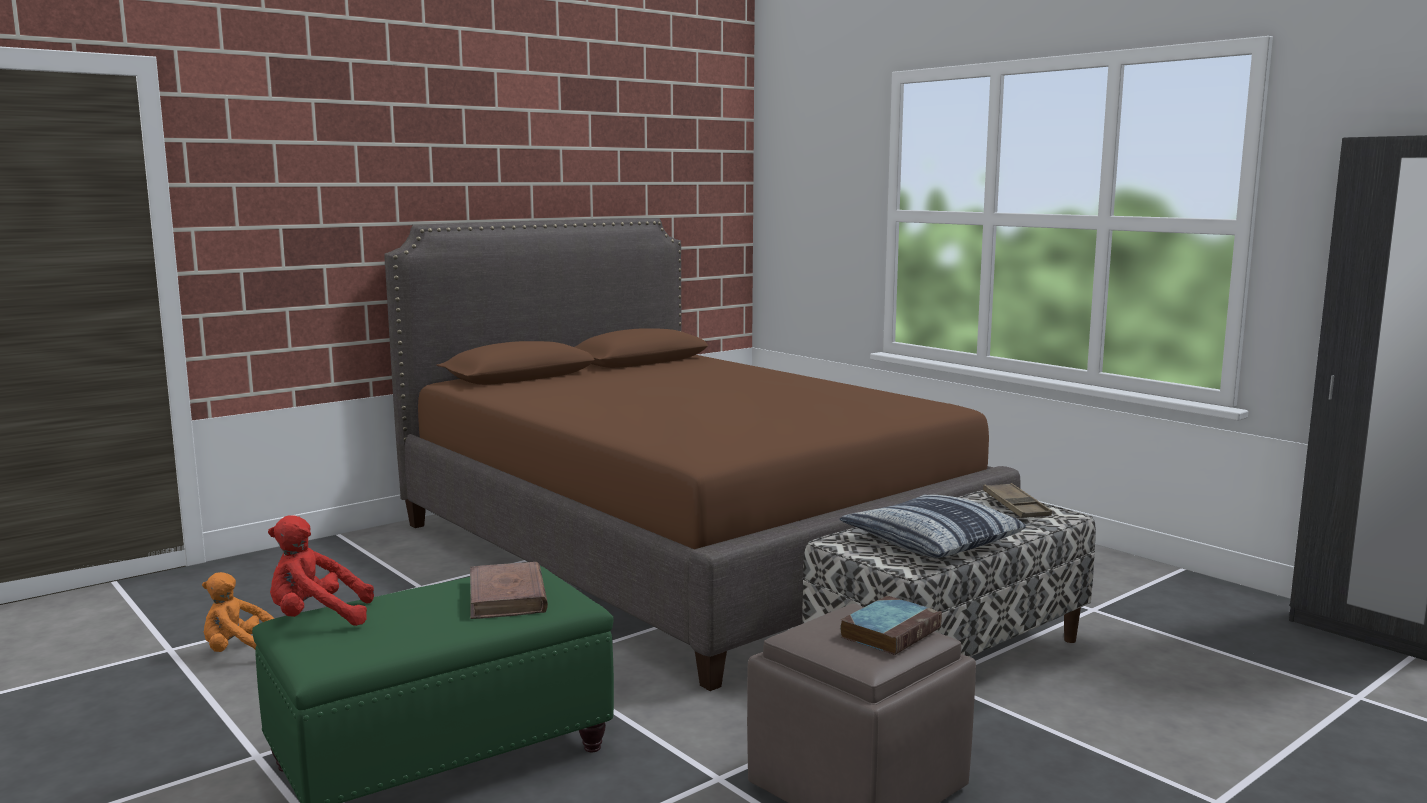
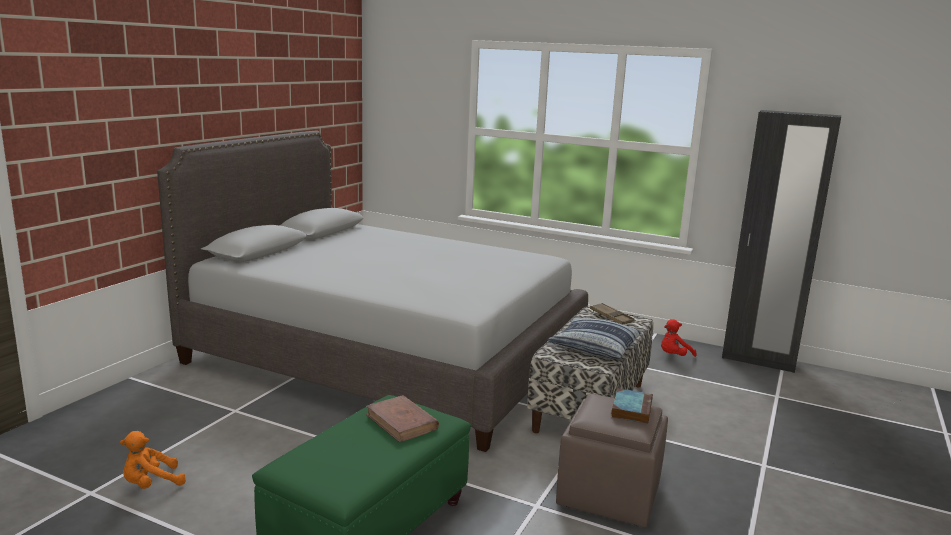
camera: 25 degrees left, 5 degrees up
red plush toy [268,515,374,626] -> red plush toy moved to [661,319,697,357]
brown bed [384,218,1021,691] -> grey bed [157,130,588,452]

